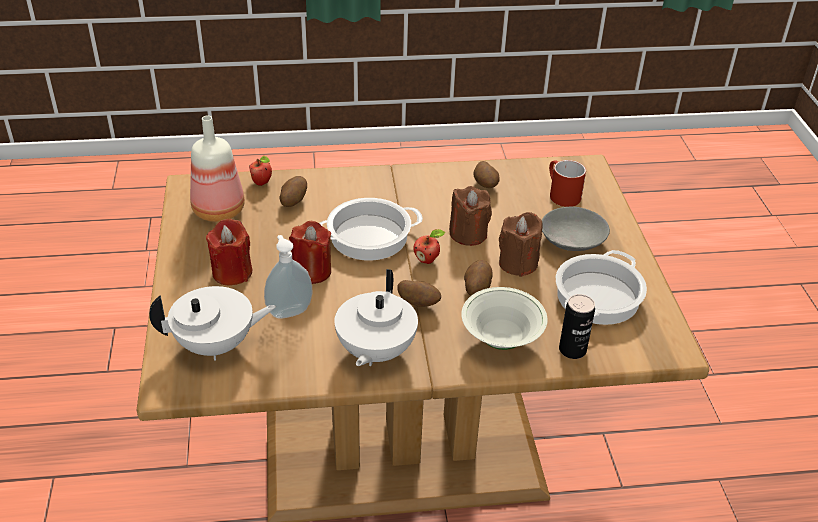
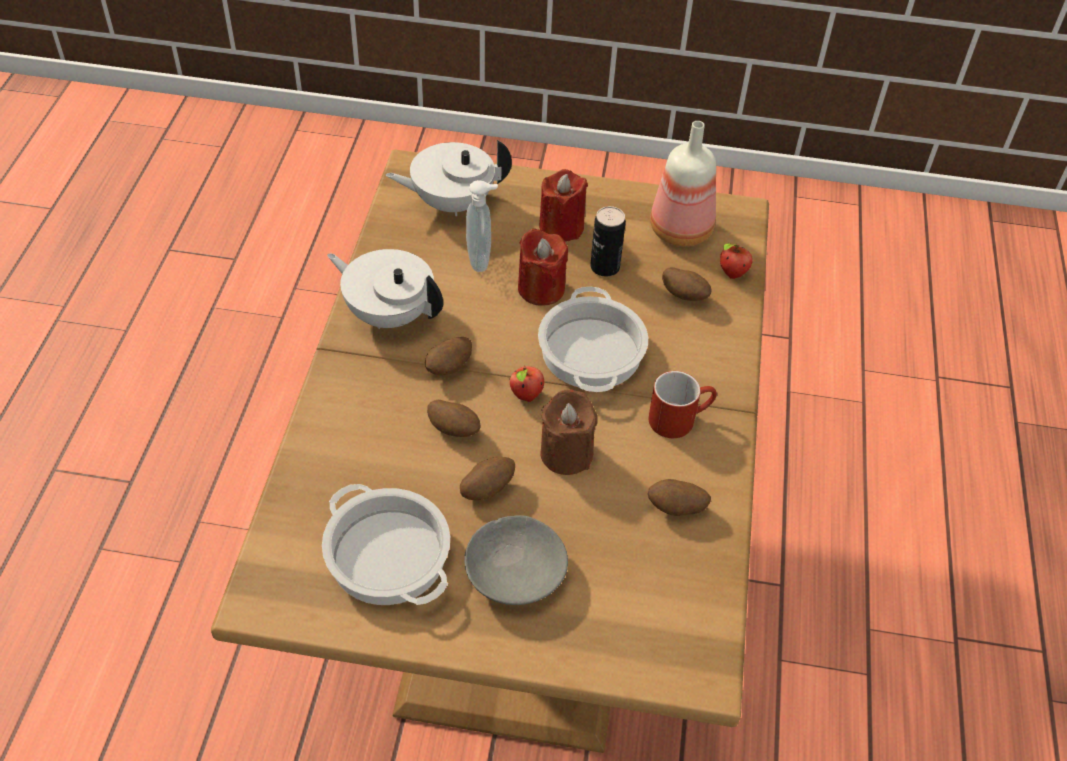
camera: 105 degrees right, 10 degrees up
white teapot [149,286,276,361] -> white teapot turned 75 degrees clockwise [386,140,512,216]
white bowl [461,287,548,350] -> none
brown candle [499,212,543,277] -> potato [460,457,515,500]
red mug [549,160,586,207] -> red mug moved to [648,371,717,438]
can [559,294,595,359] -> can moved to [590,206,626,276]

